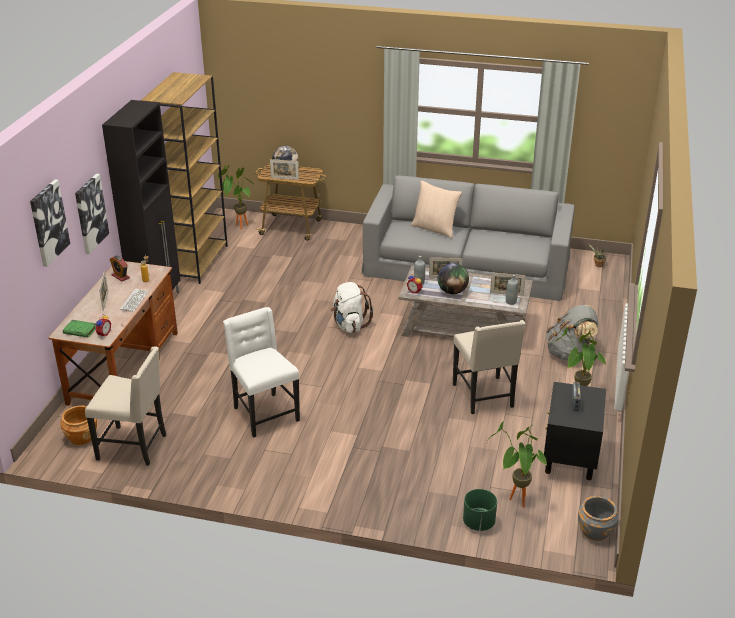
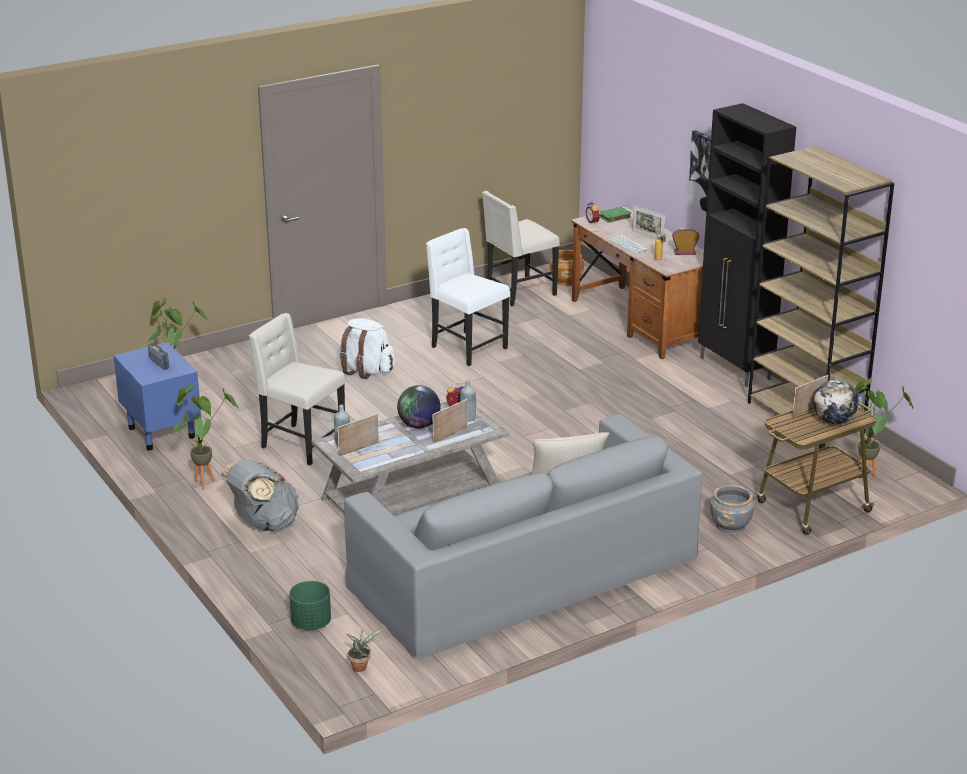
camera: 135 degrees right, 5 degrees down
picture [30,180,70,267] -> none
white chair [223,307,300,438] -> white chair turned 150 degrees counterclockwise [426,228,510,366]
white backpack [330,282,373,333] -> white backpack moved to [339,318,395,379]
green planter [463,489,497,531] -> green planter moved to [289,581,331,630]
black nightstand [544,382,606,480] -> blue nightstand [113,342,201,451]
grey planter [578,496,618,541] -> grey planter moved to [710,485,755,534]

